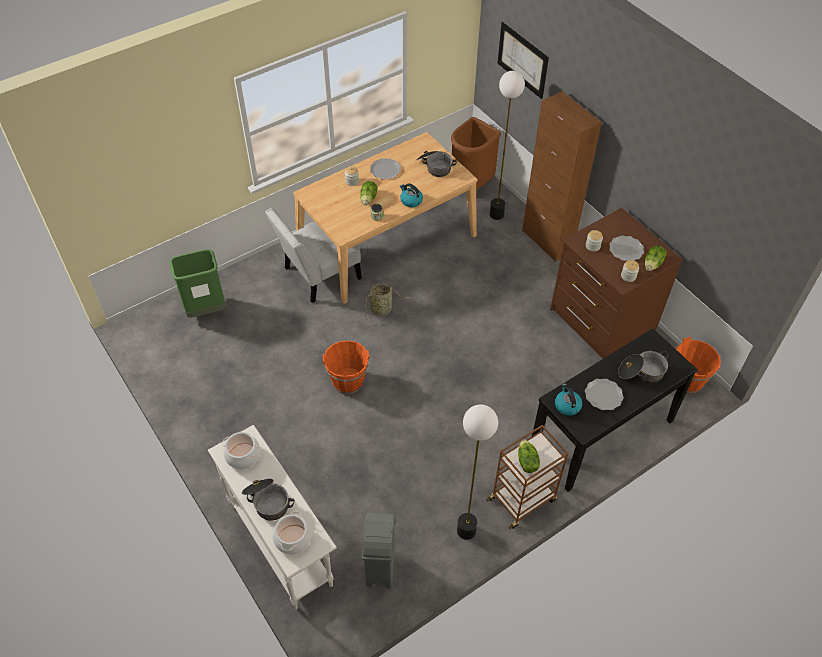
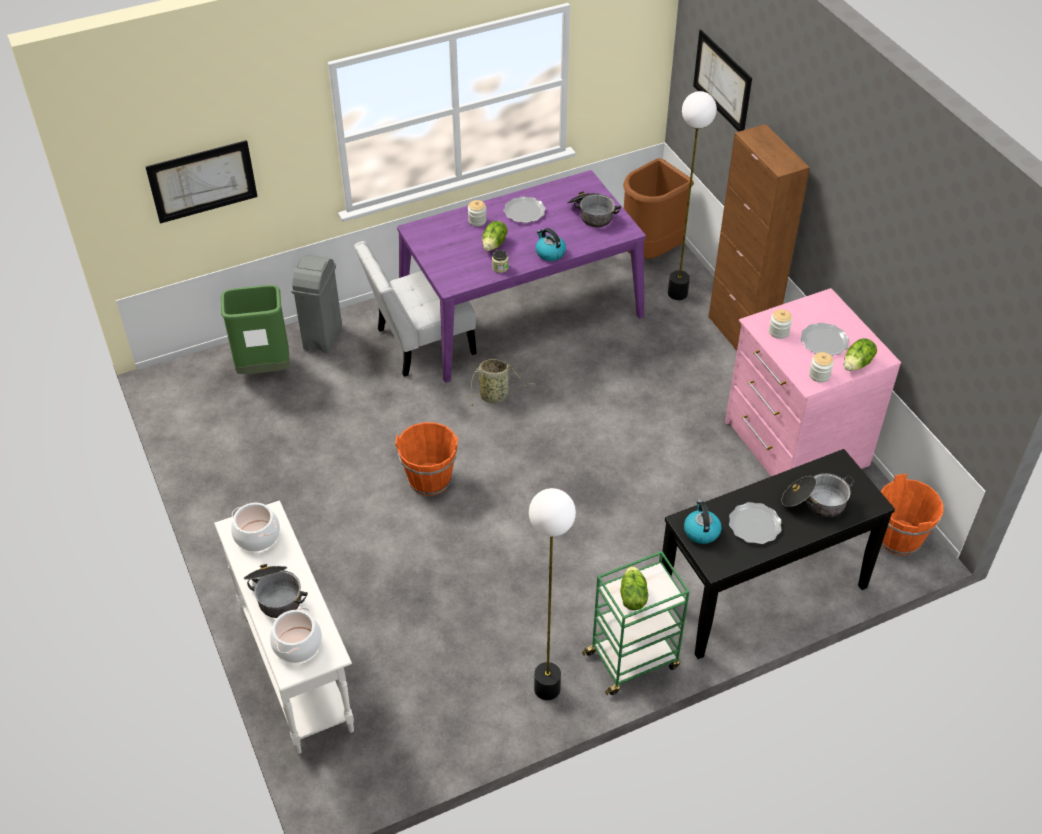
camera: 10 degrees right, 5 degrees down
beige dining table [293,132,477,304] -> purple dining table [397,170,646,383]
grey trash can [362,513,395,589] -> grey trash can moved to [291,255,342,353]
brown cart [486,425,569,530] -> green cart [582,551,690,695]
brown dresser [550,208,683,359] -> pink dresser [725,288,901,476]
none -> picture [145,140,258,223]

